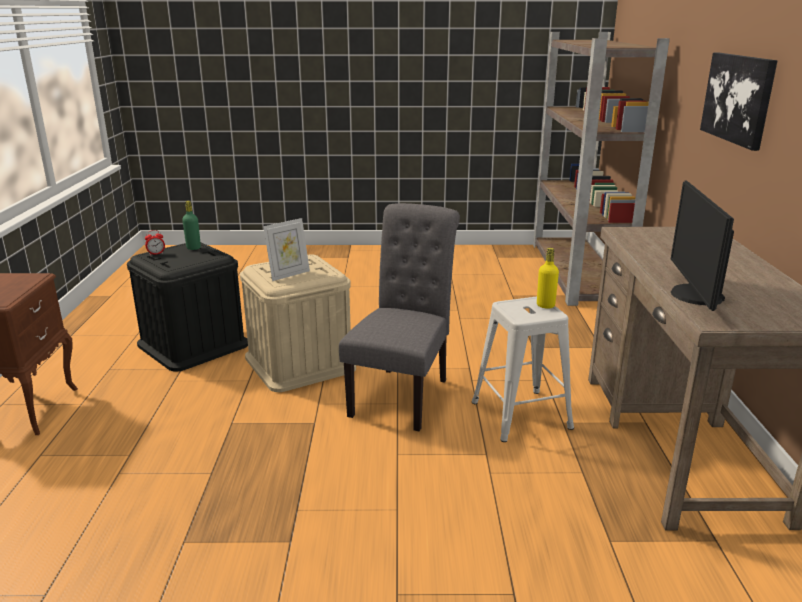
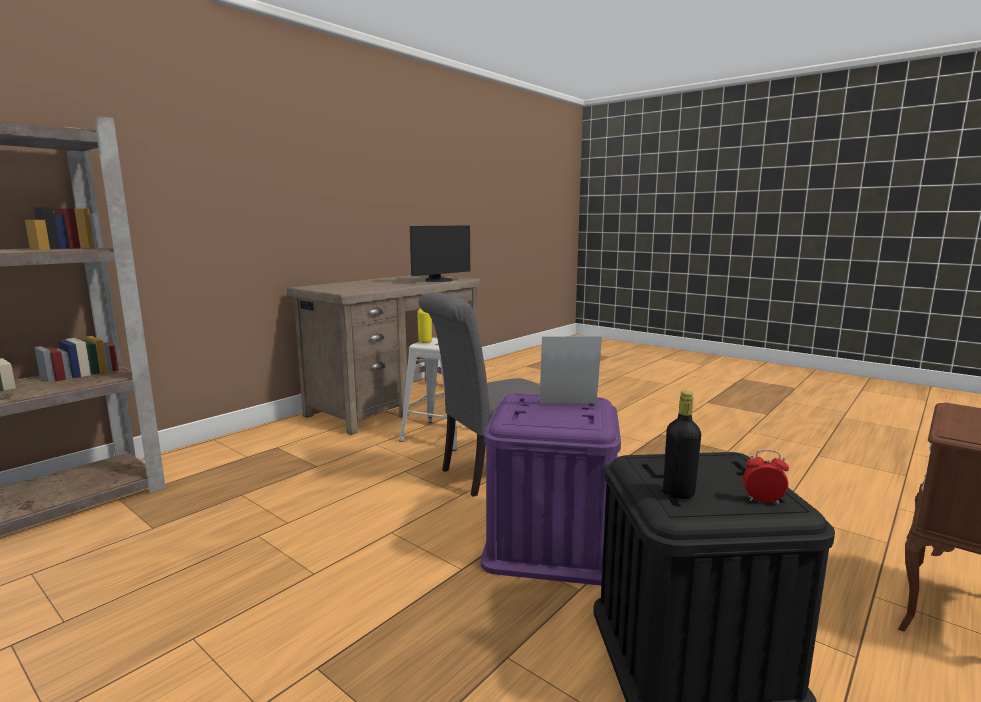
camera: 140 degrees left, 10 degrees down
green bottle [182,201,201,250] -> black bottle [663,391,701,499]
beige storage box [240,254,356,392] -> purple storage box [481,393,621,585]
picture [700,52,777,151] -> none

